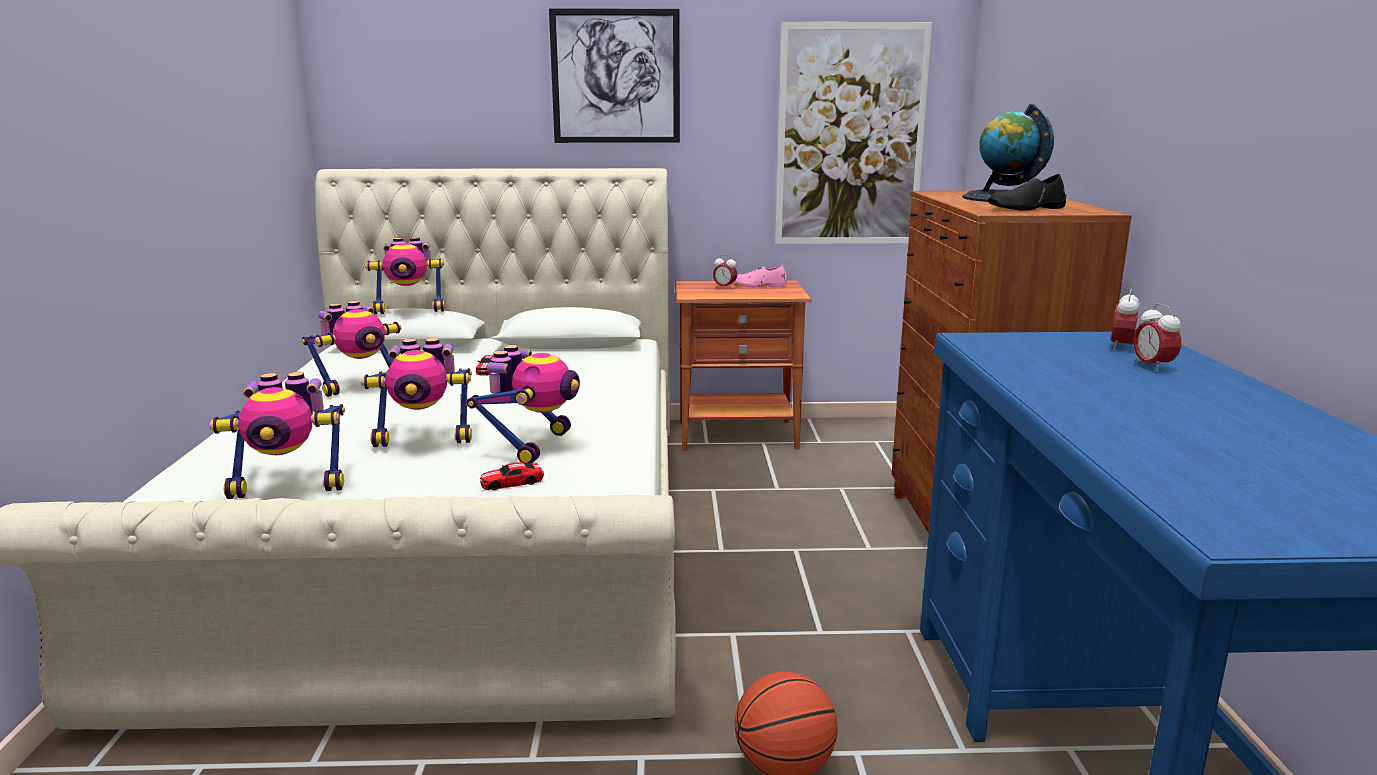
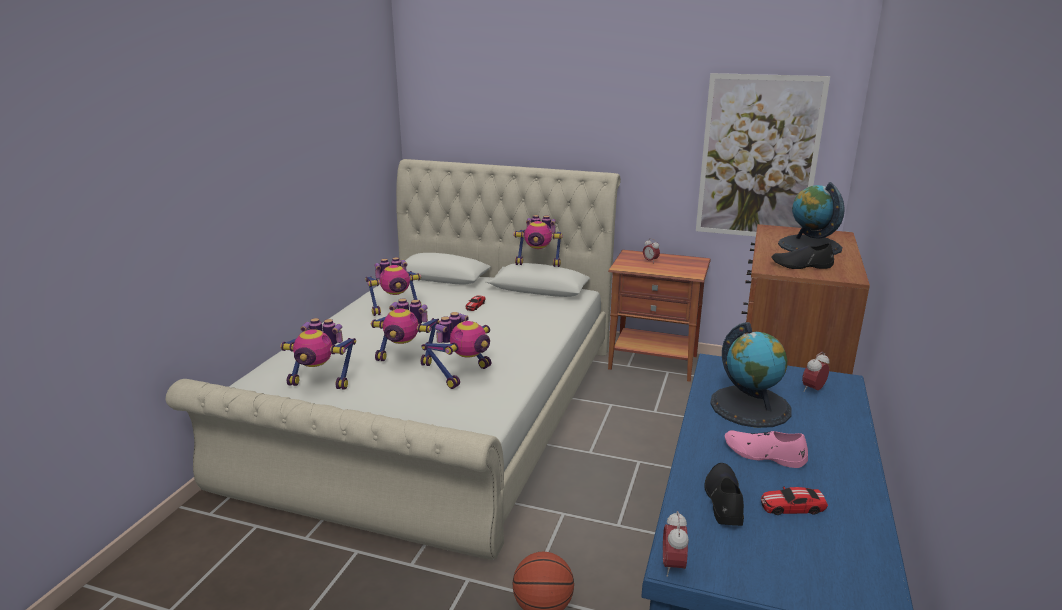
camera: 20 degrees right, 5 degrees up
toy robot [365,237,445,314] -> toy robot moved to [513,215,563,267]
toy car [480,462,544,490] -> toy car moved to [761,487,828,515]
picture [549,8,680,143] -> none
pink shoe [735,265,787,287] -> pink shoe moved to [725,430,808,468]
alarm clock [1133,303,1181,372] -> alarm clock moved to [663,511,689,577]
none -> black shoe [704,463,744,526]
none -> globe [710,322,792,428]

